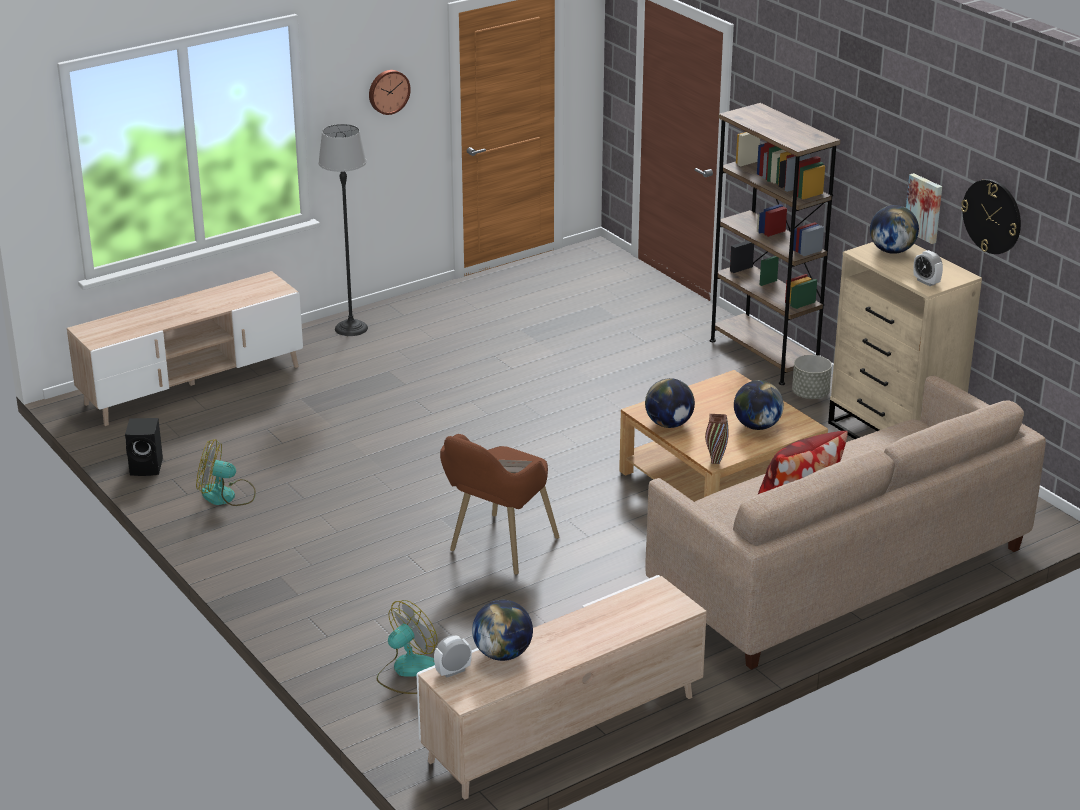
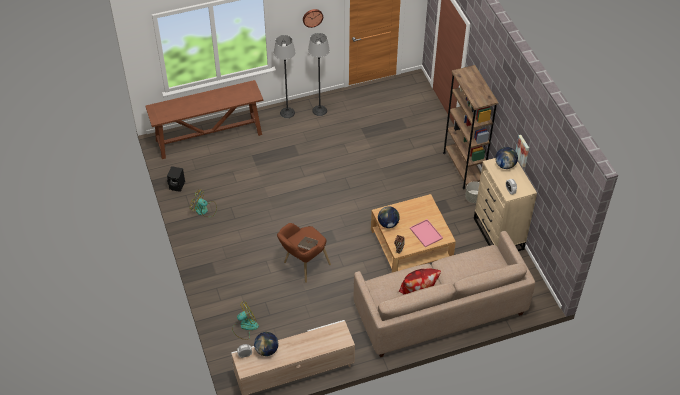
camera: 15 degrees right, 20 degrees up
beige tv stand [67,271,303,426] -> brown console table [145,80,263,159]
globe [734,380,784,430] -> pink tray [410,219,443,247]
wall clock [961,179,1021,254] -> none
none -> floor lamp [308,33,330,116]

